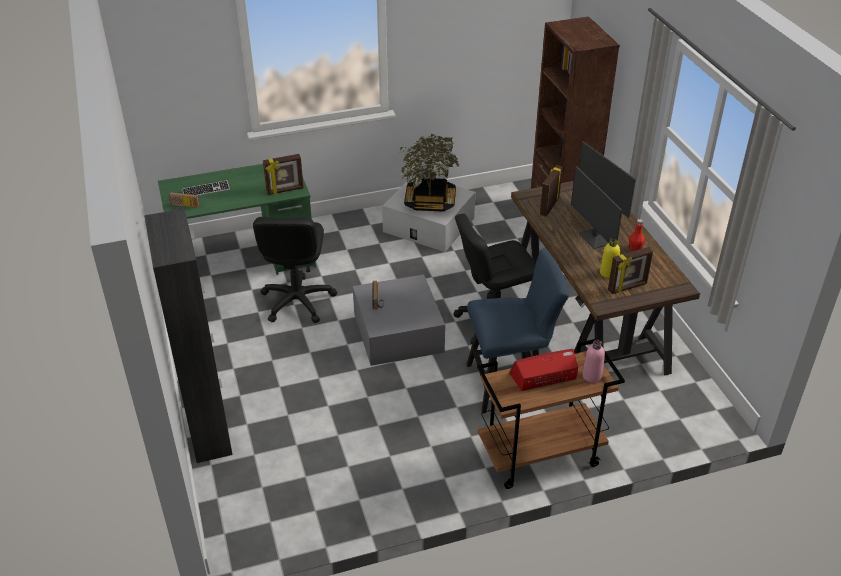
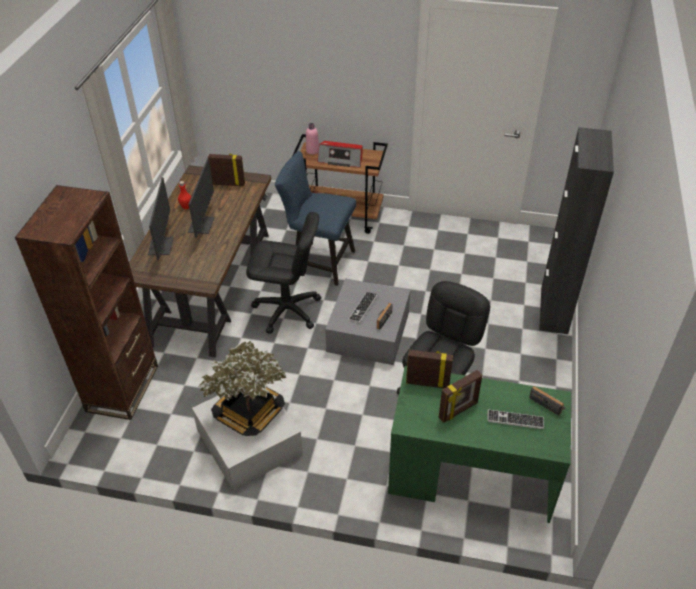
camera: 150 degrees left, 5 degrees up
picture frame [540,165,563,217] -> picture frame moved to [439,370,482,423]
yellow bottle [600,238,620,278] -> none
none -> keyboard [348,292,378,323]

